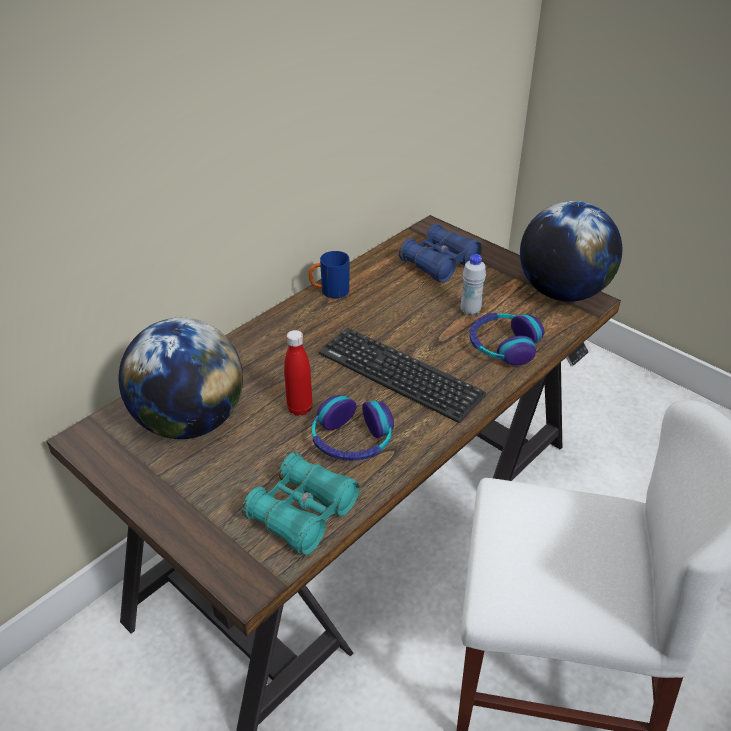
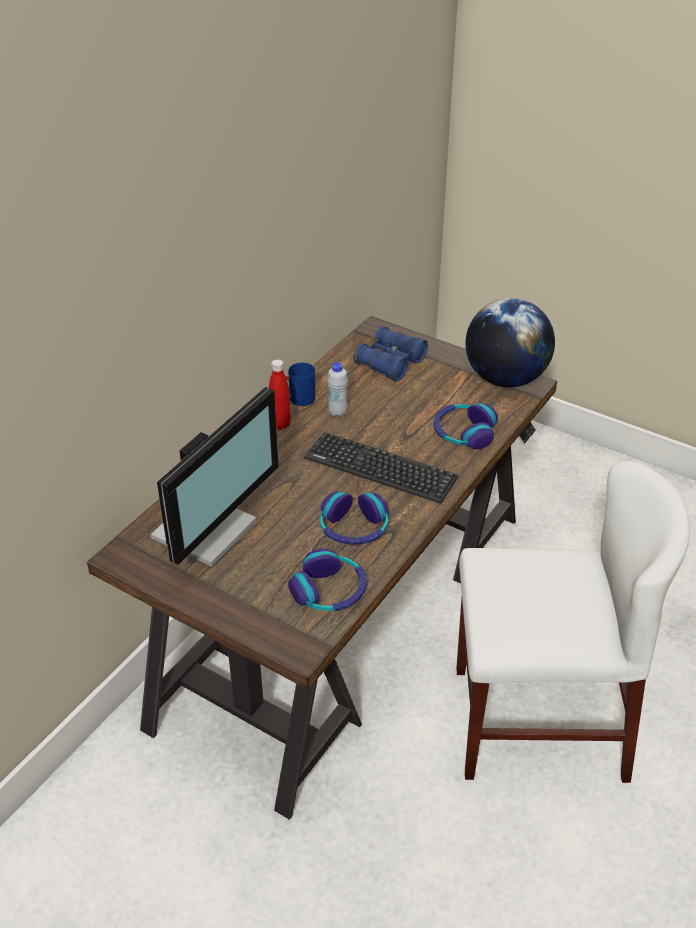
camera: 10 degrees left, 0 degrees up
globe [118,318,243,439] -> monitor [150,387,279,567]
turquoise binoculars [242,452,360,555] -> headphones [288,549,367,611]
red bottle [284,330,313,416] -> red bottle moved to [269,359,291,430]
white bottle [461,254,486,316] -> white bottle moved to [327,362,348,417]

